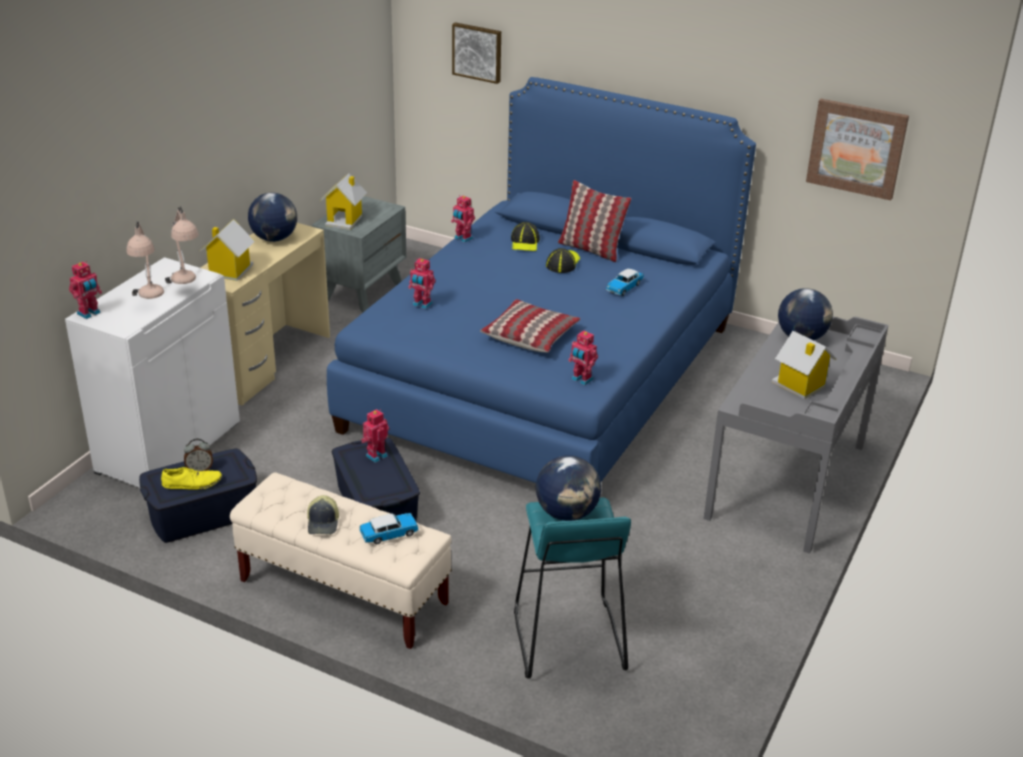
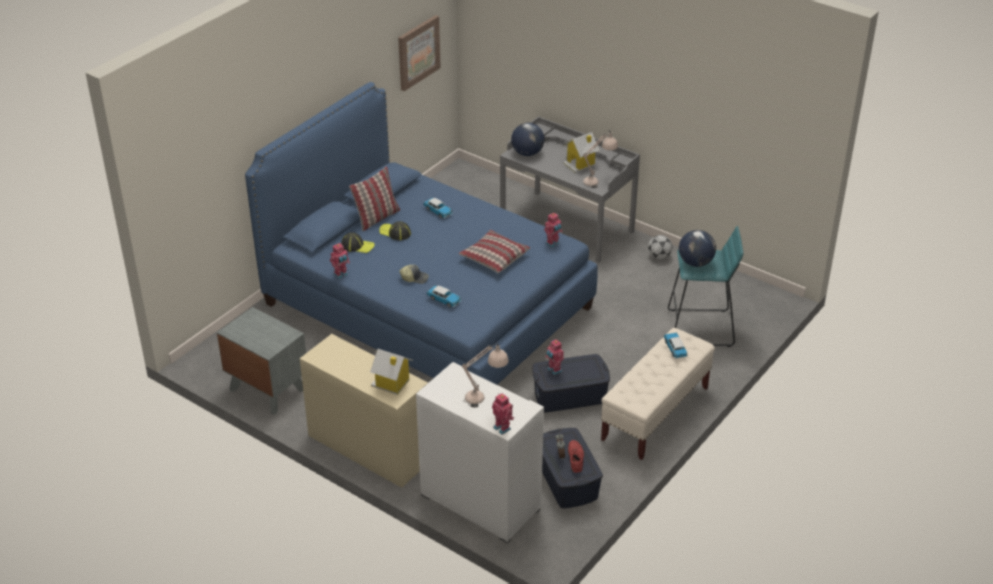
camera: 80 degrees left, 5 degrees up
yellow shoe [161,467,222,490] -> red shoe [568,440,584,473]
beige table lamp [165,206,199,284] -> beige table lamp moved to [583,130,618,188]
globe [248,192,297,242] -> none
cap [307,495,339,534] -> cap moved to [399,265,429,284]
toy house [320,173,367,230] -> none
toy robot [408,258,436,309] -> toy car [427,285,461,308]
picture [452,22,501,84] -> none
none -> football [648,235,672,259]

